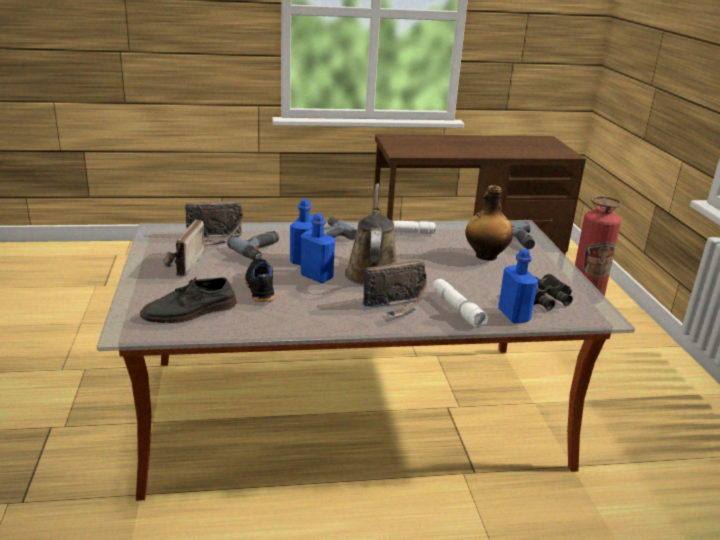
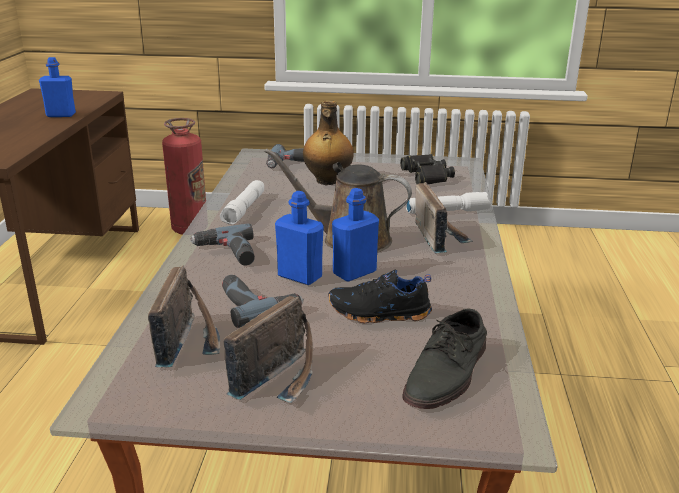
camera: 75 degrees left, 0 degrees up
grey shoe [140,277,236,323] -> grey shoe turned 45 degrees clockwise [402,308,487,409]
radio [163,219,205,276] -> radio turned 75 degrees counterclockwise [223,296,313,403]
blue bottle [498,249,538,323] -> blue bottle moved to [39,57,76,117]

